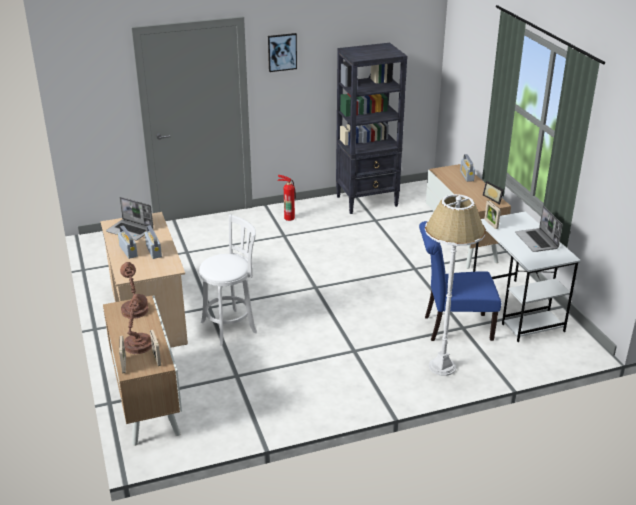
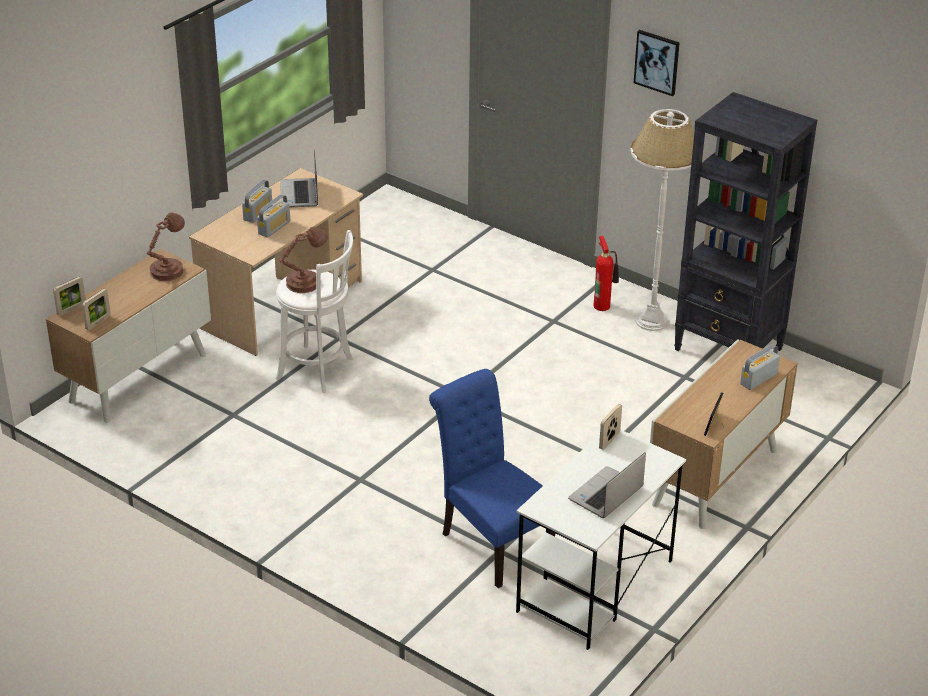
camera: 55 degrees right, 5 degrees up
brown table lamp [124,294,152,354] -> brown table lamp moved to [279,227,328,293]
white floor lamp [425,194,486,376] -> white floor lamp moved to [631,109,694,331]

